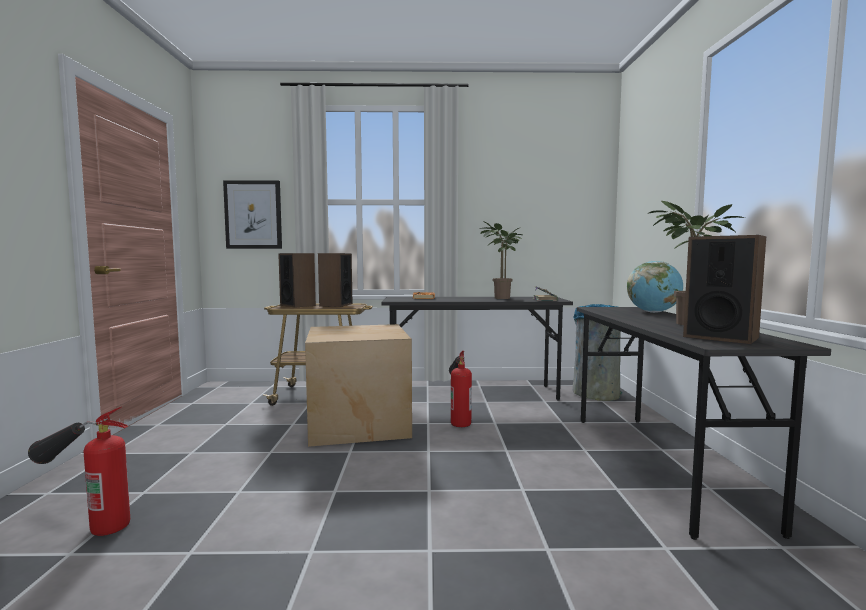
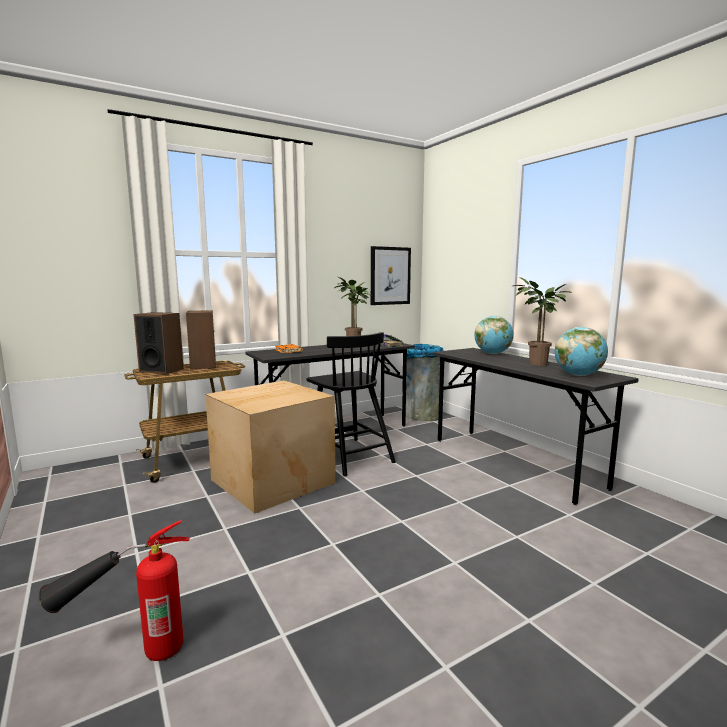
camera: 30 degrees left, 5 degrees up
picture [223,180,282,249] -> picture moved to [371,246,411,305]
fire extinguisher [449,351,472,427] -> black chair [307,332,396,476]
speaker [683,235,766,344] -> globe [555,327,608,376]

